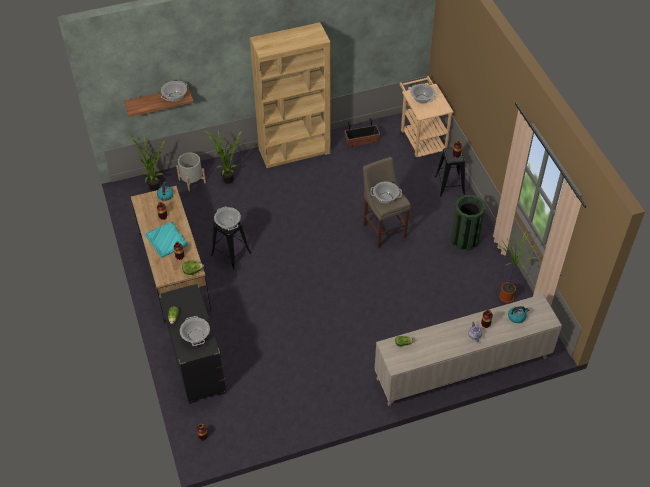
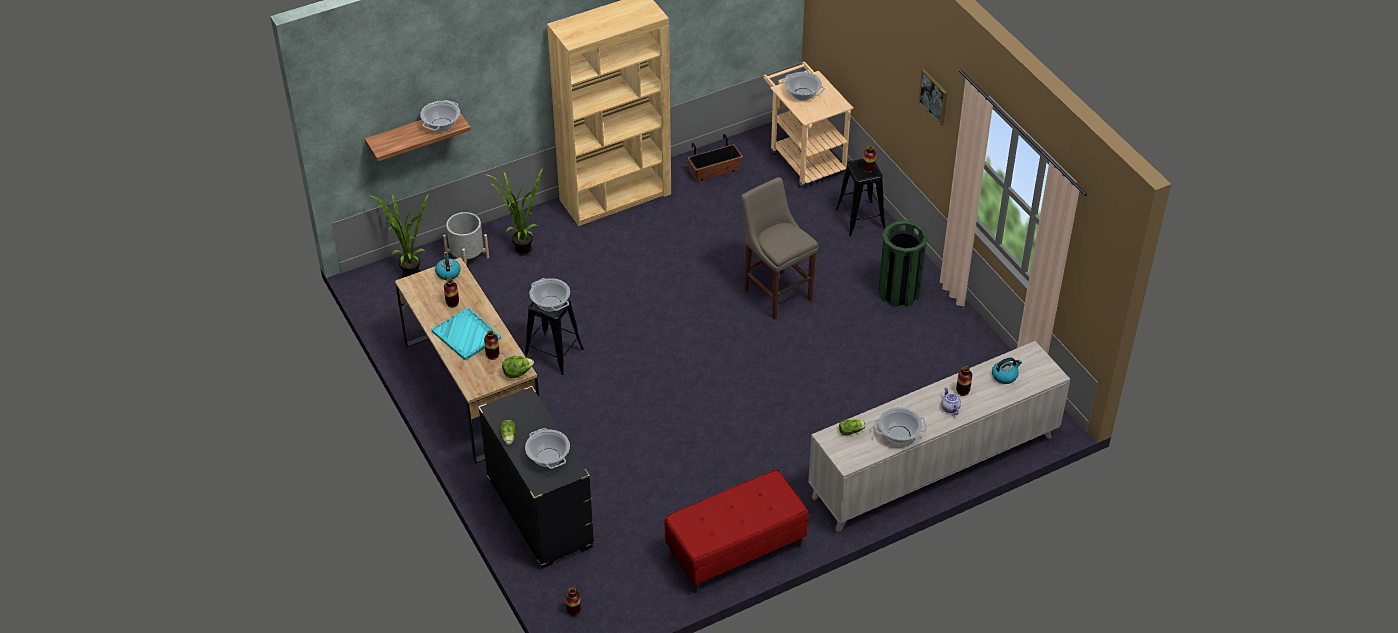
camera: 10 degrees left, 5 degrees down
cooking pot [370,181,402,203] -> cooking pot moved to [874,407,927,444]
potted plant [499,230,538,303] -> none
none -> red bench [664,470,808,593]
none -> picture [918,69,947,126]

